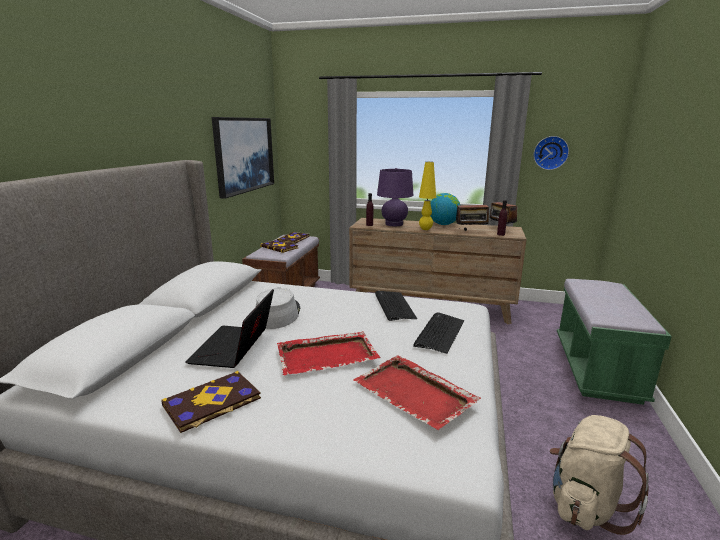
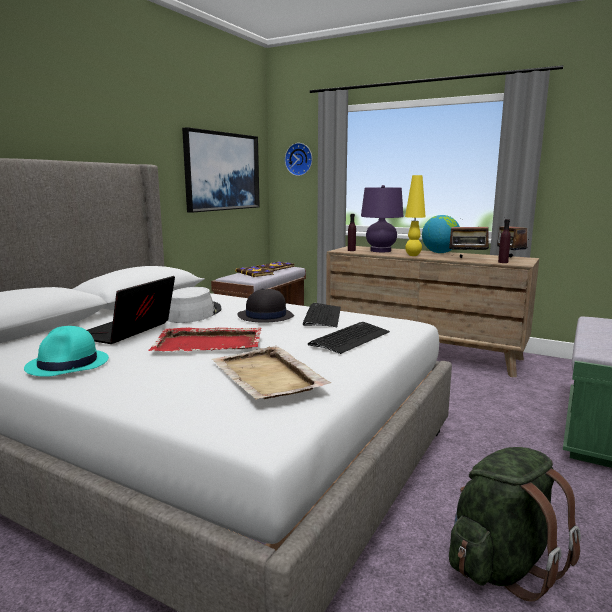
camera: 15 degrees right, 5 degrees down
book [161,371,261,433] -> turquoise hat [24,326,109,377]
red tray [353,355,481,430] -> beige tray [211,346,331,400]
wall clock [533,136,569,170] -> wall clock moved to [285,143,312,176]
beige backpack [550,415,649,535] -> green backpack [449,447,581,602]
none -> black hat [238,288,294,323]

